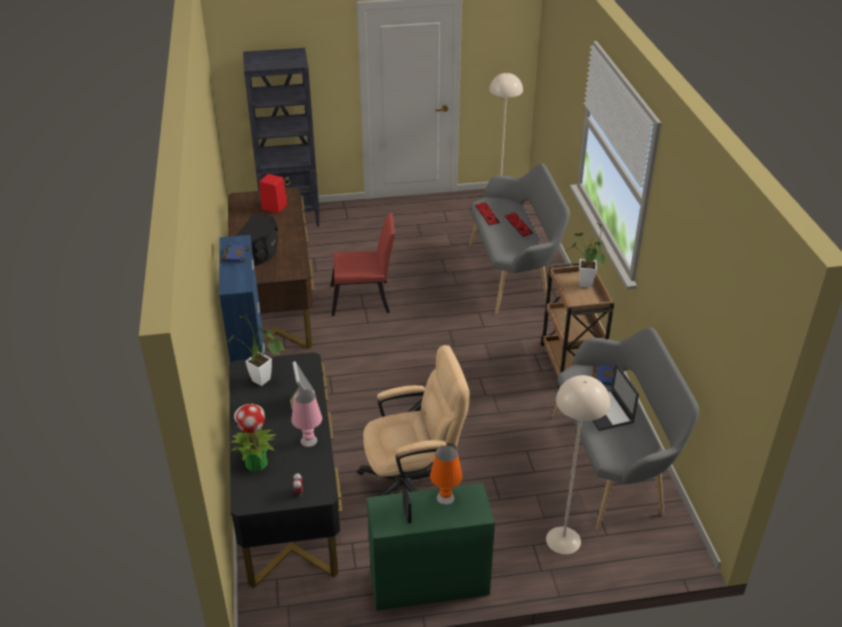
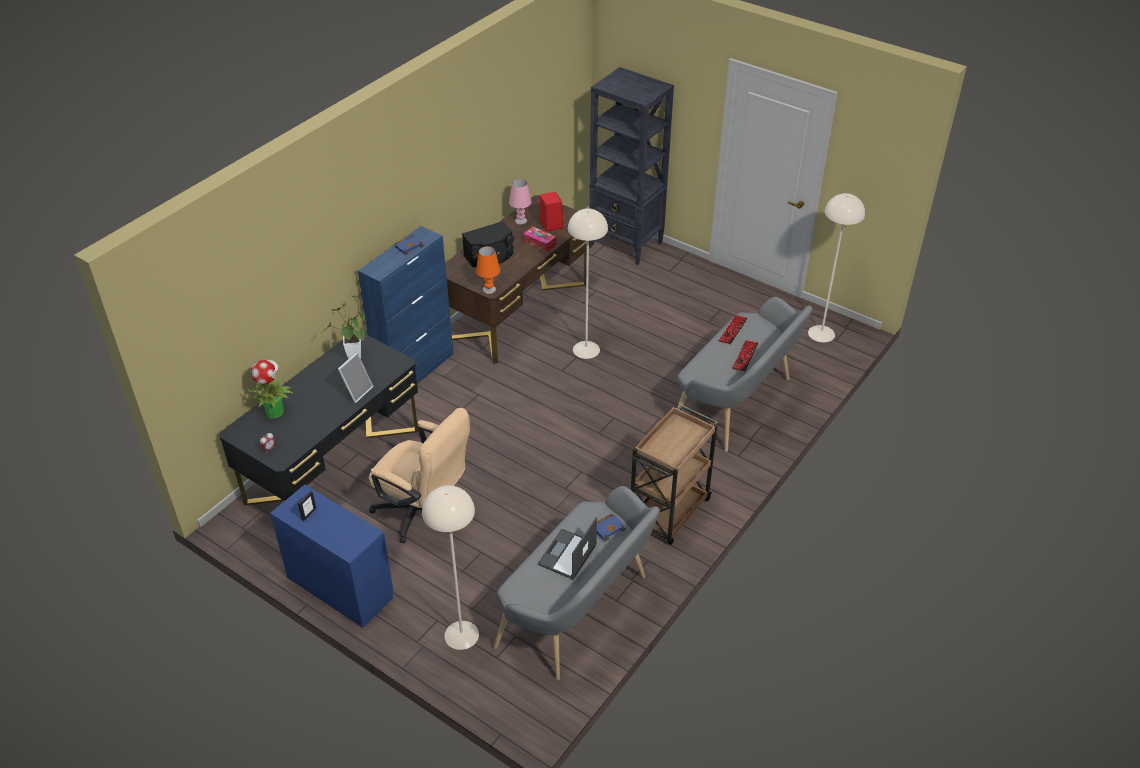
camera: 45 degrees right, 5 degrees up
pink table lamp [291,390,322,447] -> pink table lamp moved to [509,179,532,225]
red chair [331,213,395,316] -> beige floor lamp [568,208,608,359]
green dresser [367,483,495,611] -> blue dresser [270,484,394,628]
orange table lamp [430,446,462,505] -> orange table lamp moved to [476,246,500,294]
potted plant [564,223,605,287] -> none
none -> tissue box [523,226,556,252]

